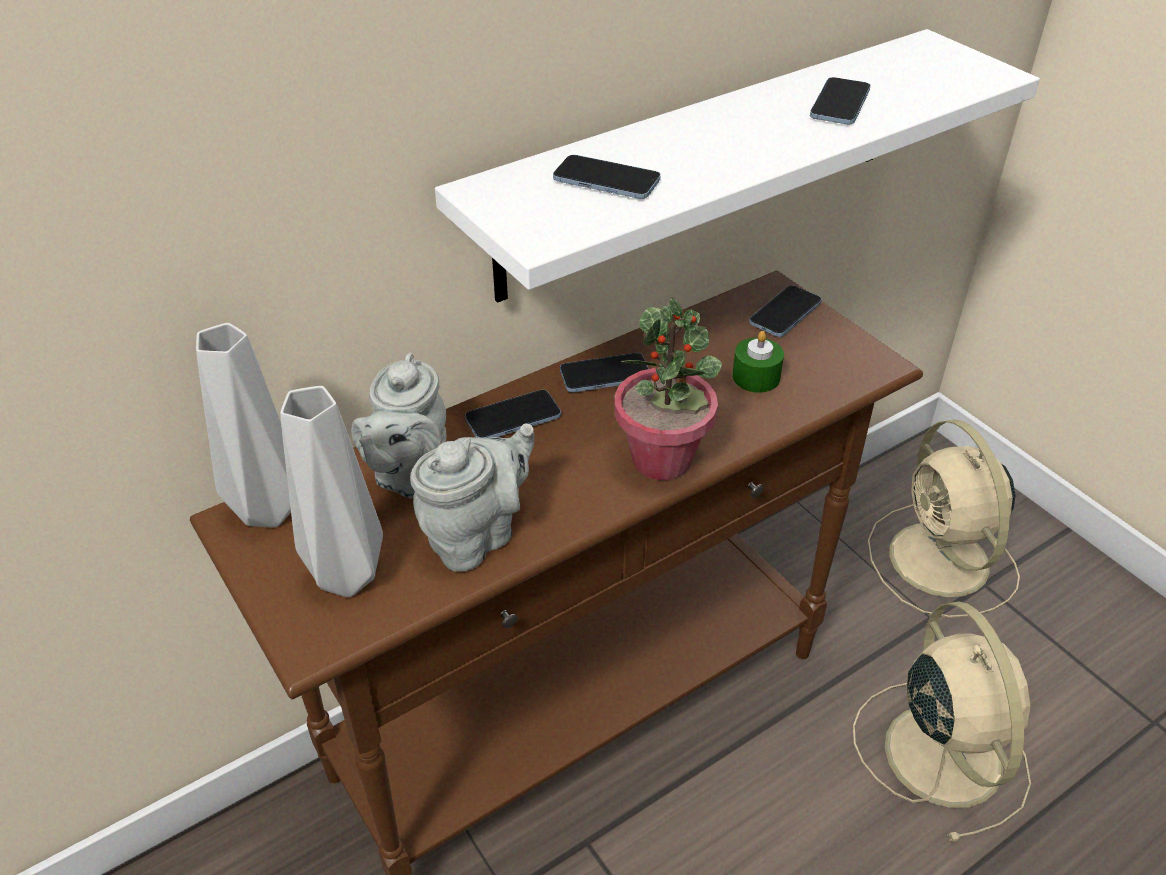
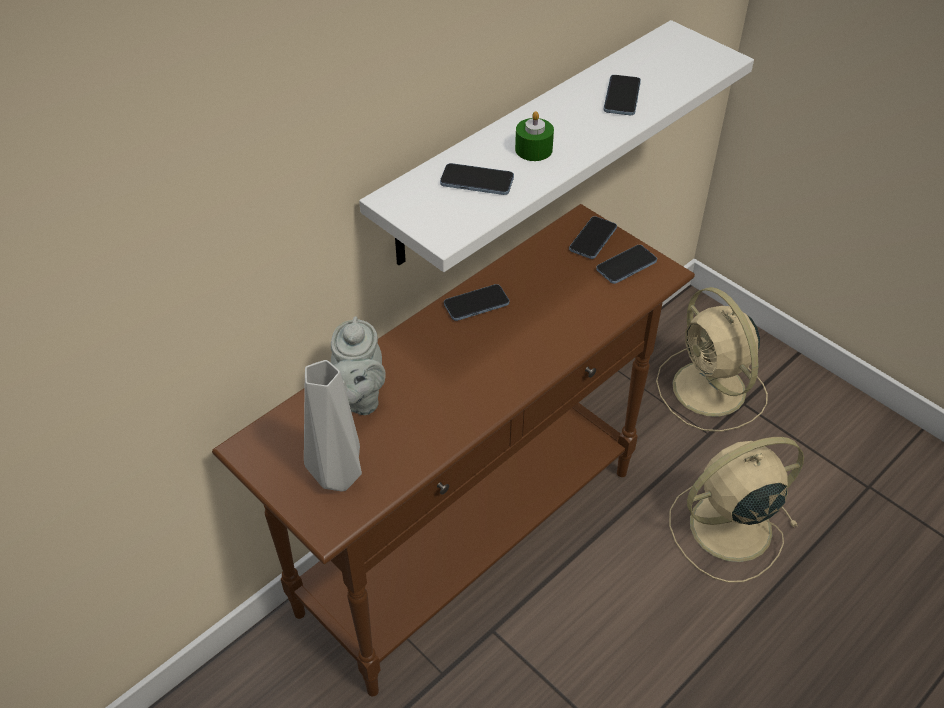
camera: 10 degrees left, 5 degrees up
grey vase [196,323,291,528] -> none
grey teapot [410,423,535,572] -> none
phone [465,390,561,438] -> phone moved to [596,245,657,284]
potted plant [614,297,722,480] -> none
green candle [732,331,784,393] -> green candle moved to [515,111,554,161]
beige fan [853,602,1031,842] -> beige fan turned 90 degrees counterclockwise [669,437,804,583]

